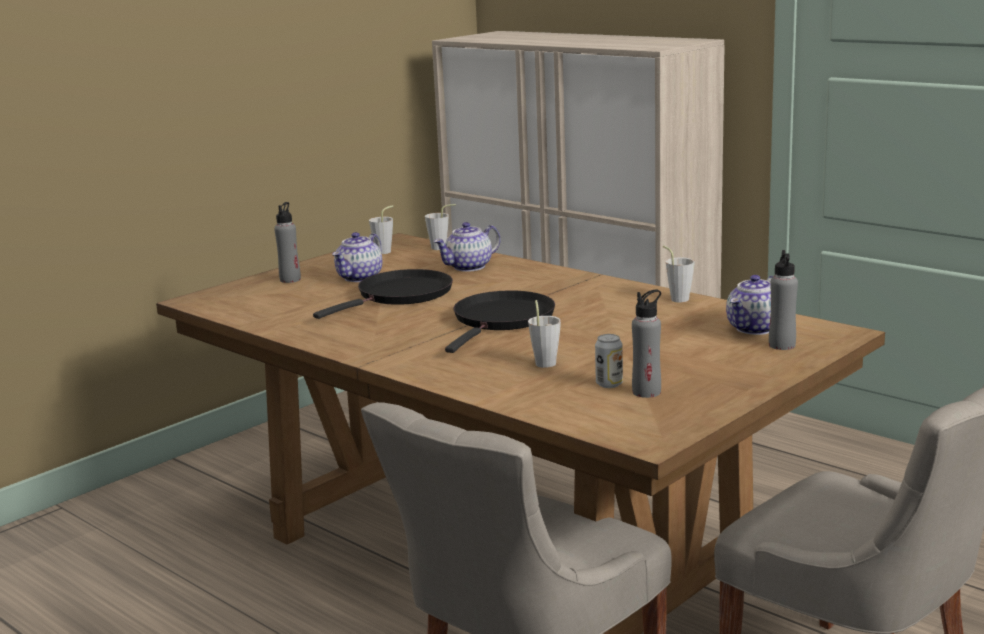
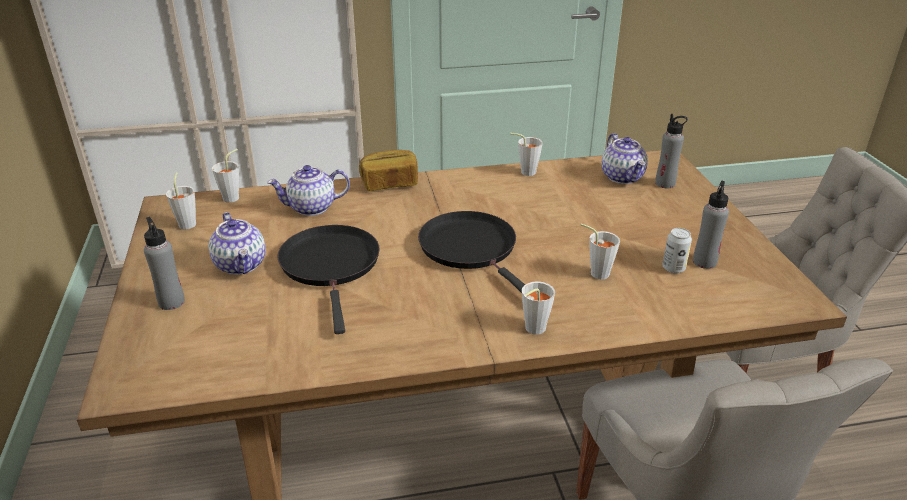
camera: 55 degrees left, 15 degrees up
teapot [434,222,501,272] -> teapot turned 75 degrees clockwise [267,165,350,216]
none -> bread [359,150,418,191]
none -> grey cup [522,281,555,335]

